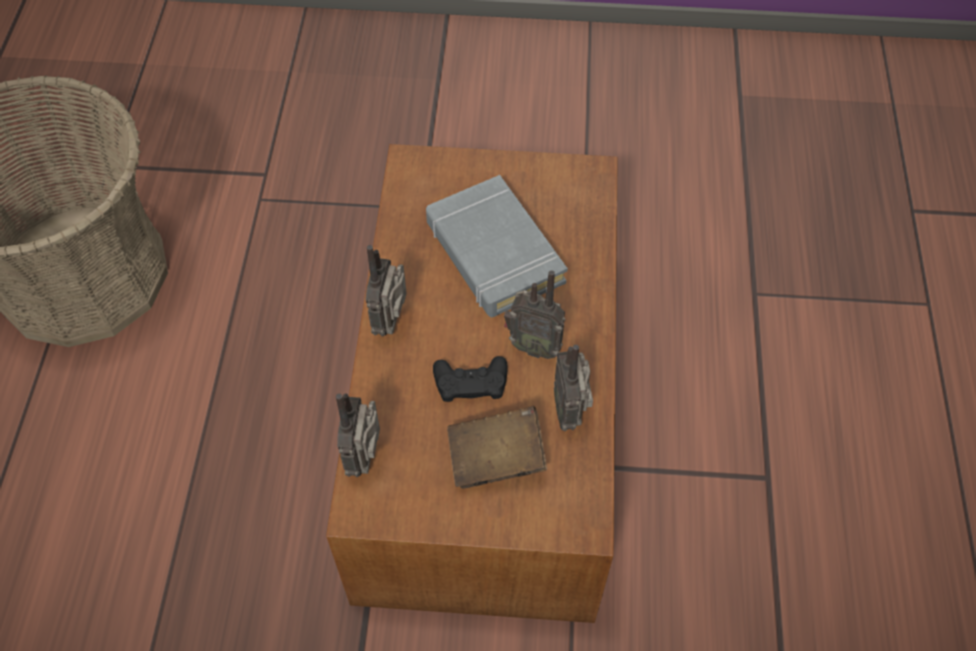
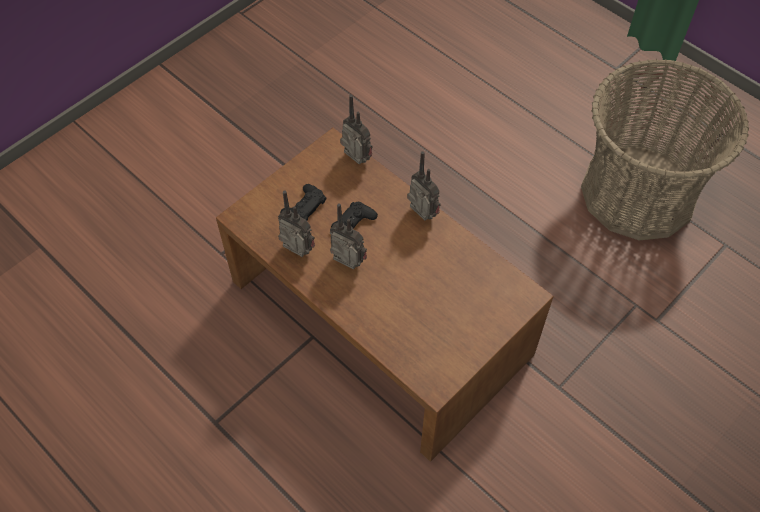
camera: 130 degrees right, 0 degrees up
grey book [426,175,568,317] -> none
brown book [447,406,547,489] -> black game controller [280,184,326,221]
radio [504,270,566,359] -> radio turned 60 degrees clockwise [330,203,367,269]

